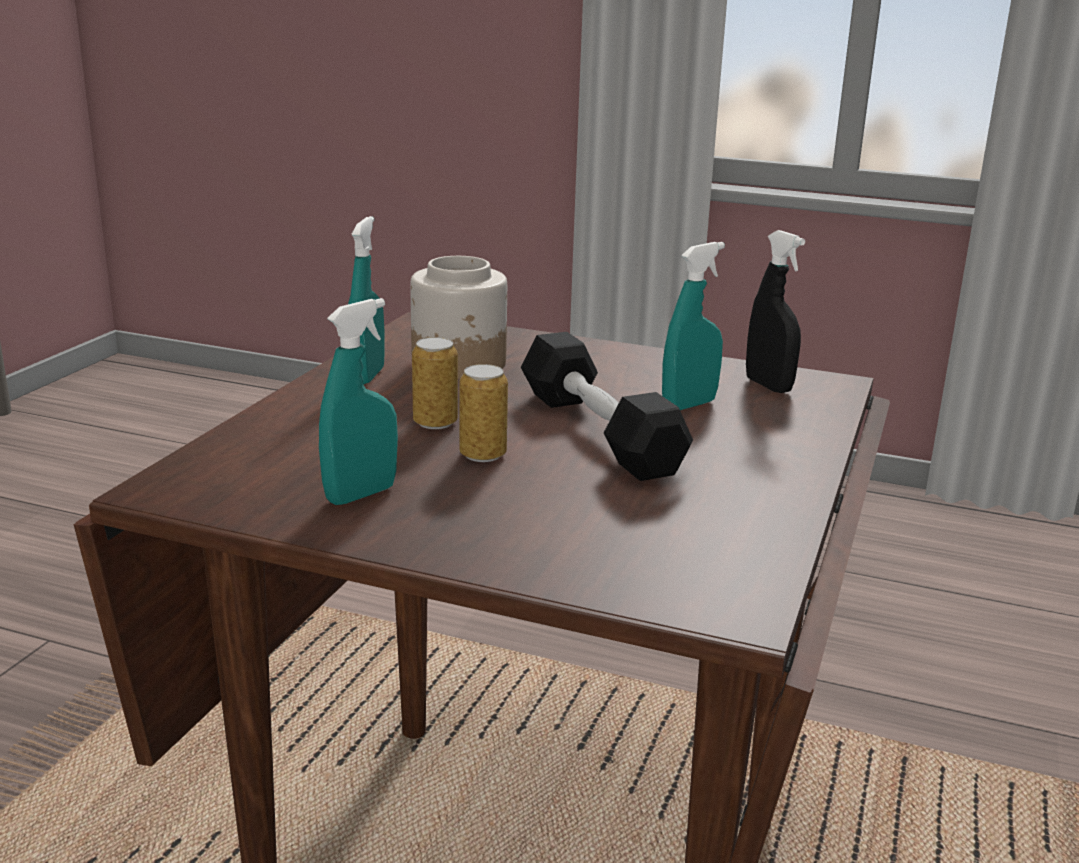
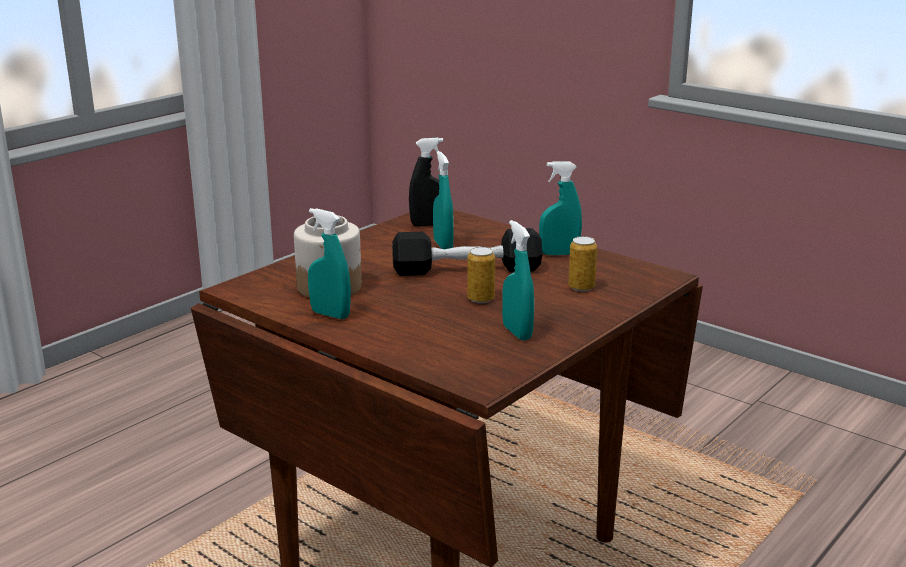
camera: 70 degrees left, 0 degrees up
can [412,337,458,429] -> can moved to [568,236,597,291]
none -> turquoise spray bottle [539,161,582,255]

